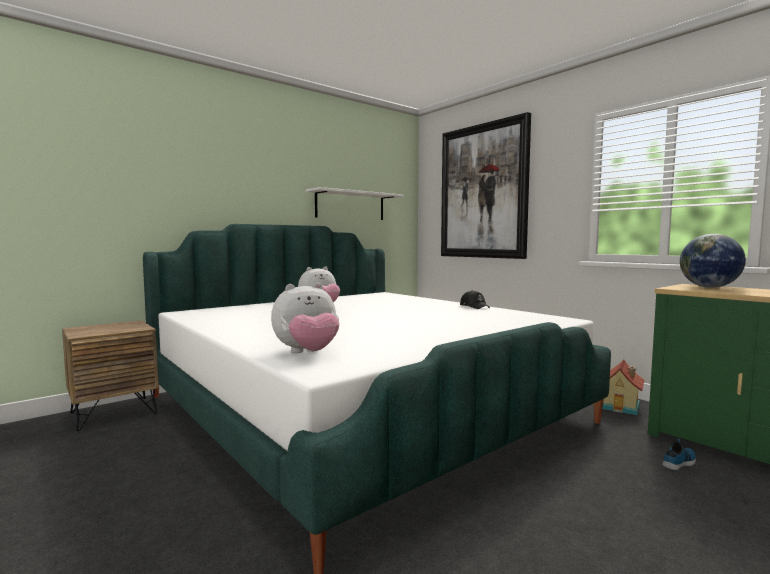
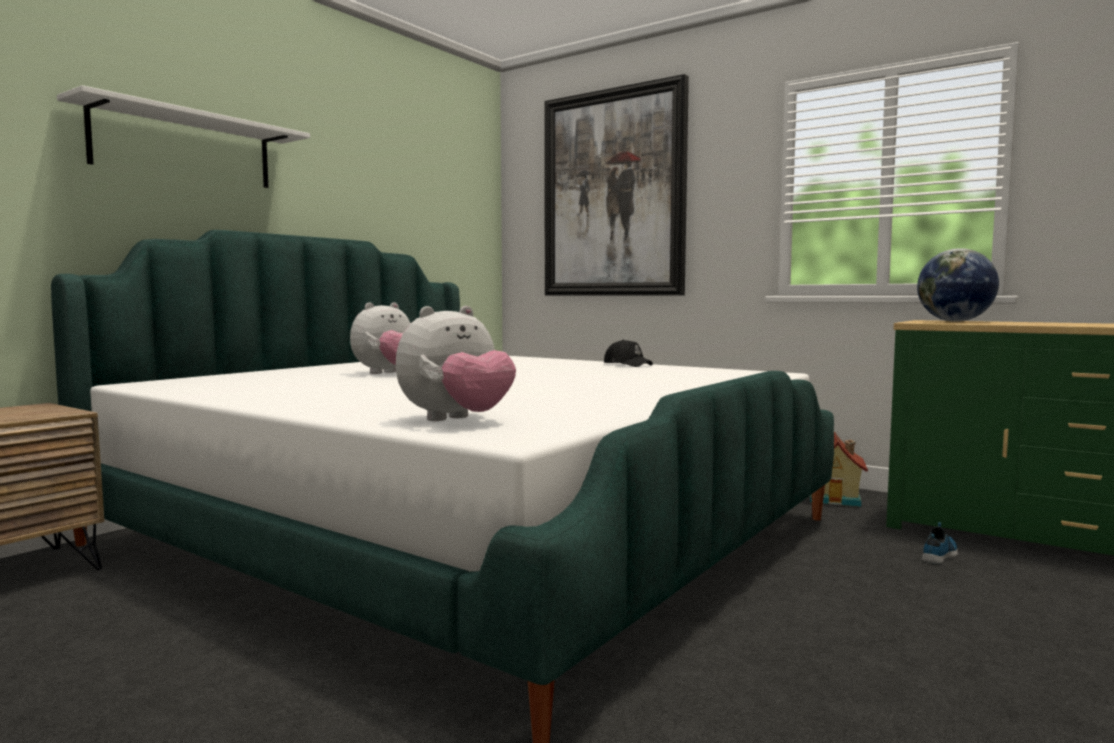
camera: 15 degrees left, 0 degrees up
white shelf [306,187,404,220] -> white shelf moved to [57,85,310,188]

